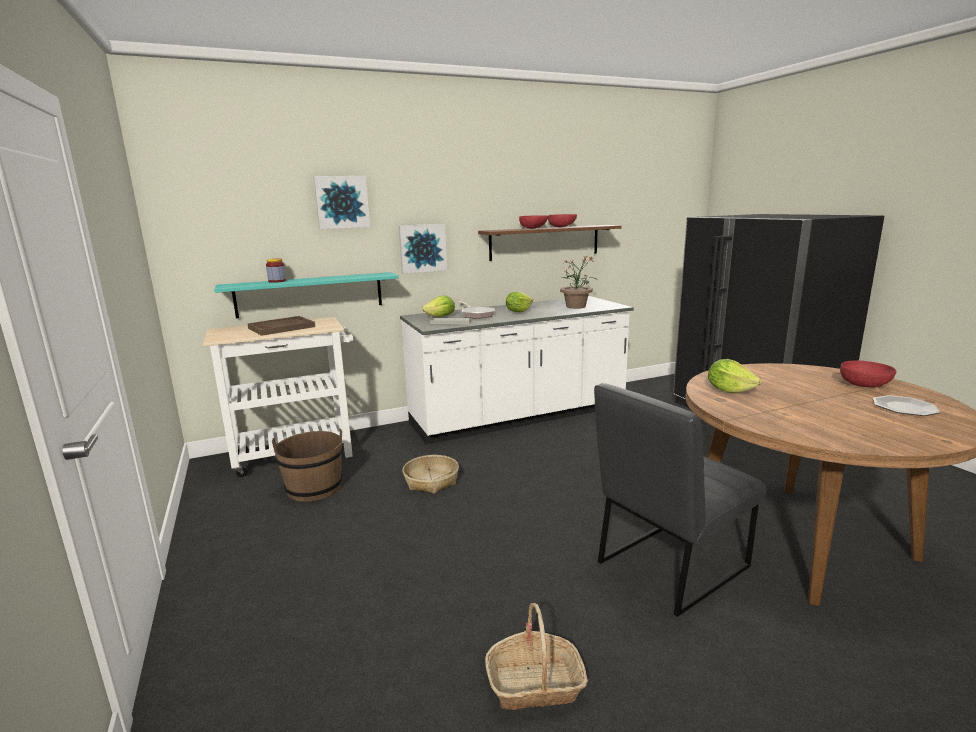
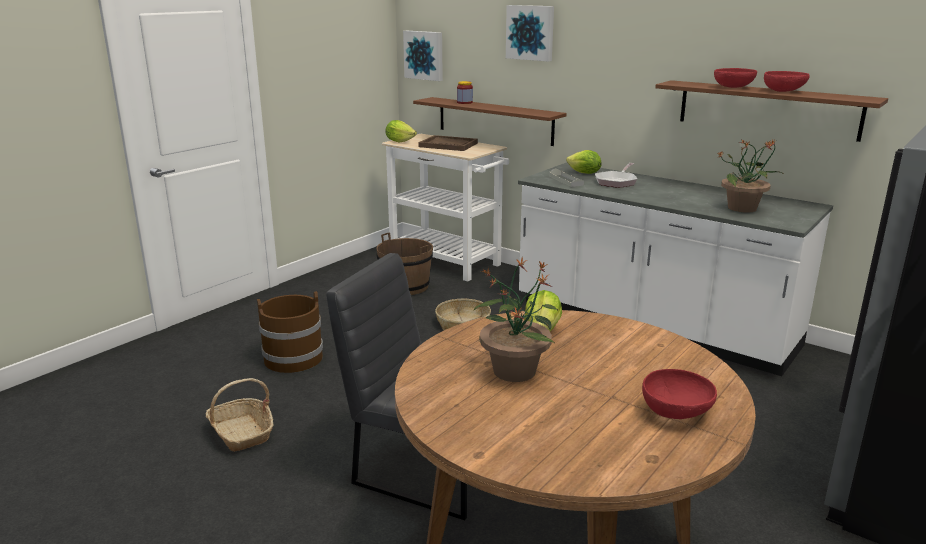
camera: 60 degrees right, 5 degrees up
turquoise shelf [214,272,398,318] -> brown shelf [413,97,567,146]
picture [399,224,447,274] -> picture moved to [403,31,443,81]
lettuce [506,292,533,312] -> lettuce moved to [386,120,417,142]
plate [873,395,940,416] -> none
none -> brown bucket [257,291,323,373]
none -> potted plant [473,257,558,382]

